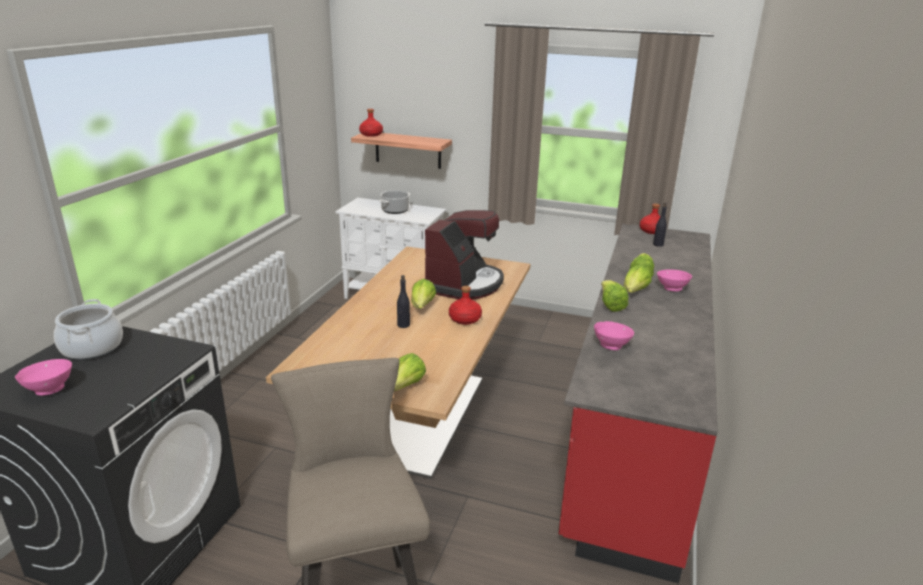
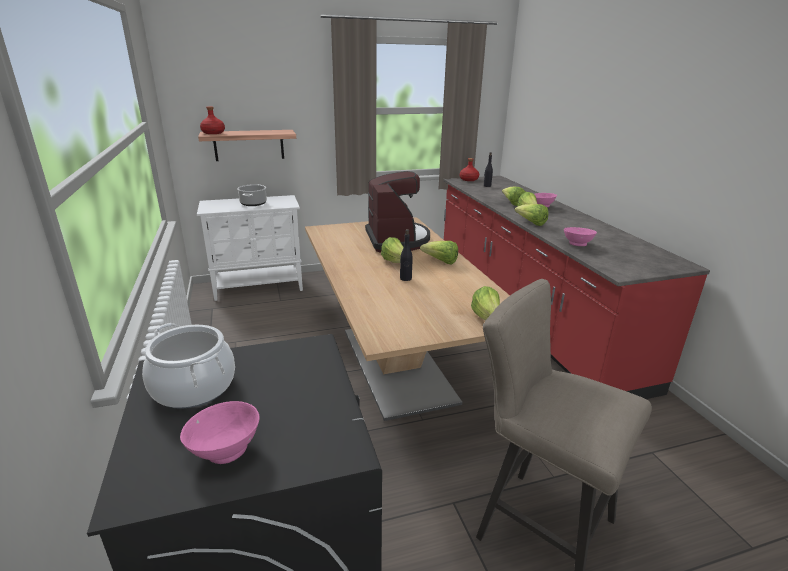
camera: 35 degrees left, 0 degrees up
red bottle [449,286,482,325] -> lettuce [420,241,458,264]

